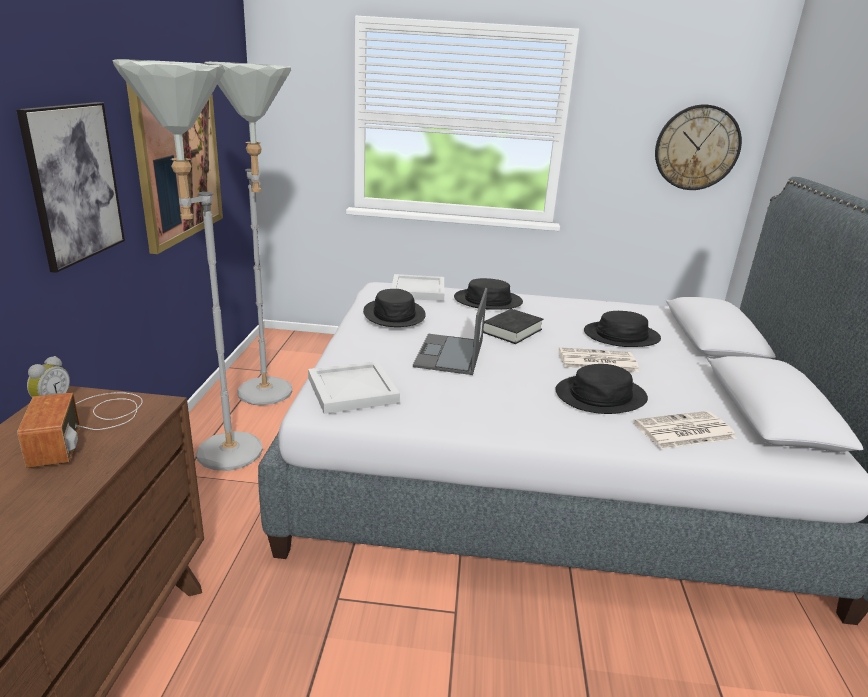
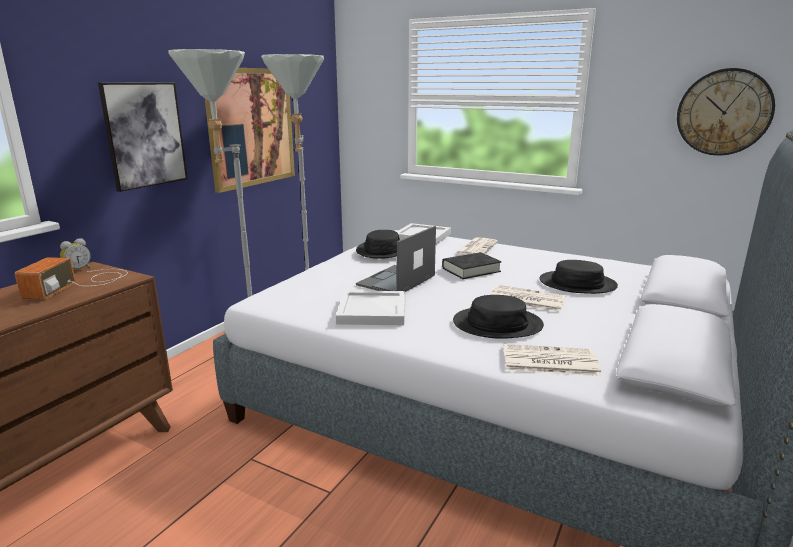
camera: 25 degrees right, 5 degrees down
white tray [308,361,400,414] -> white tray moved to [336,290,406,325]
black hat [454,278,523,310] -> newspaper [455,237,498,255]

